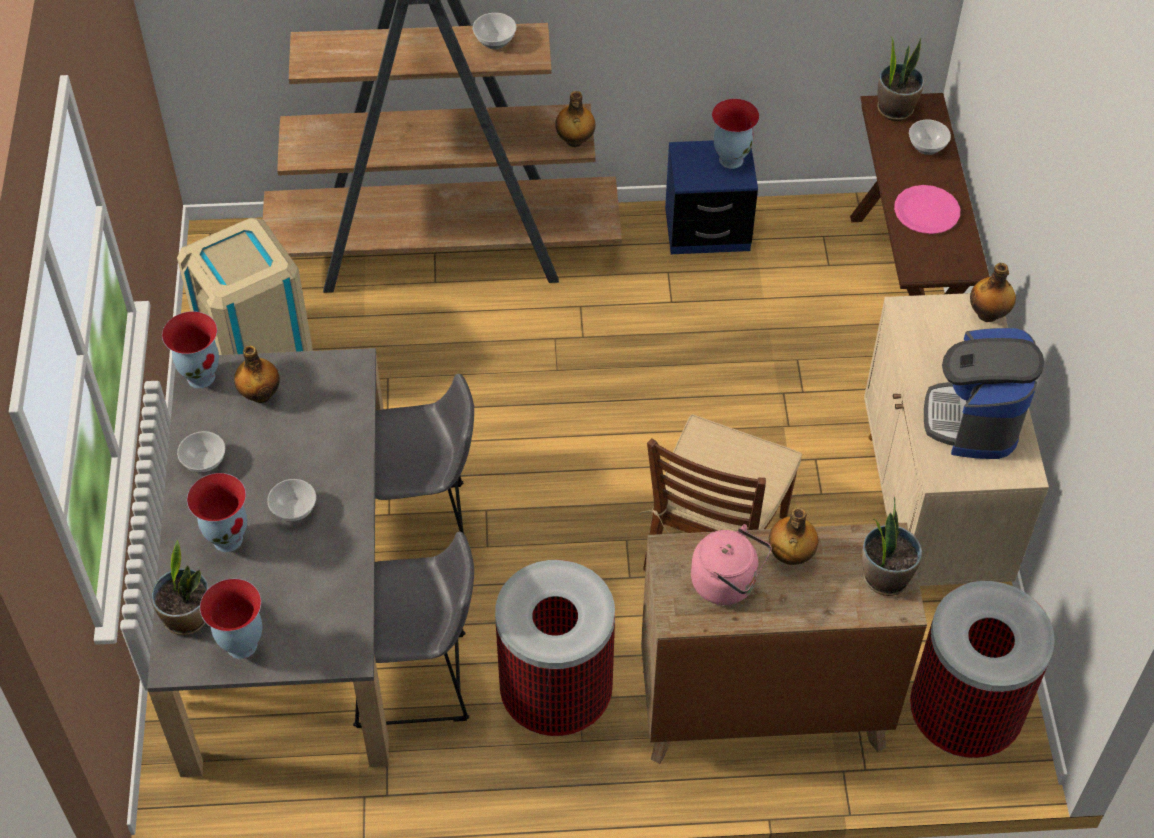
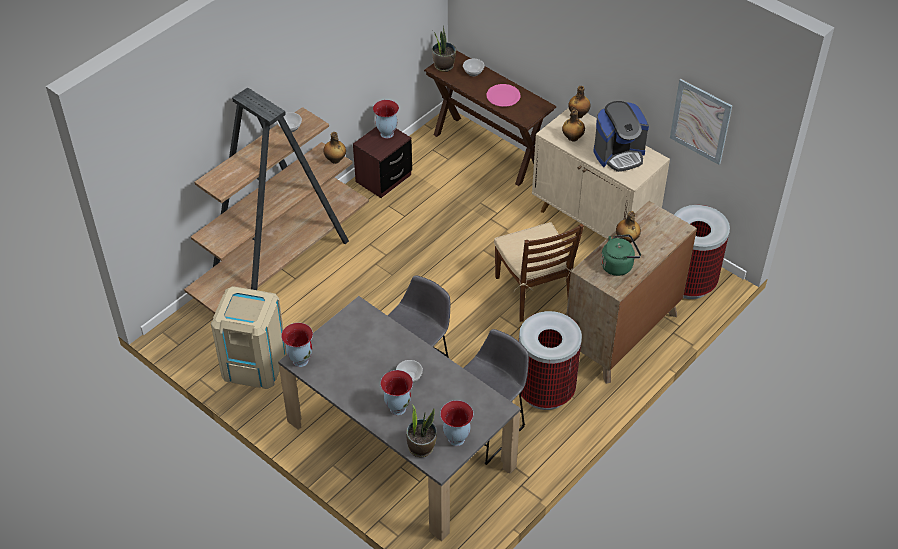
camera: 45 degrees left, 5 degrees down
bowl [177,431,225,473] -> none
bottle [234,345,280,403] -> bottle moved to [562,110,585,142]
blue nightstand [665,140,758,254] -> brown nightstand [353,126,412,198]
pink kettle [691,524,772,605] -> green kettle [601,234,641,276]
potted plant [862,497,922,596] -> none
coffee machine [924,328,1044,459] -> coffee machine turned 75 degrees counterclockwise [594,101,649,172]
none -> picture [670,79,732,165]

